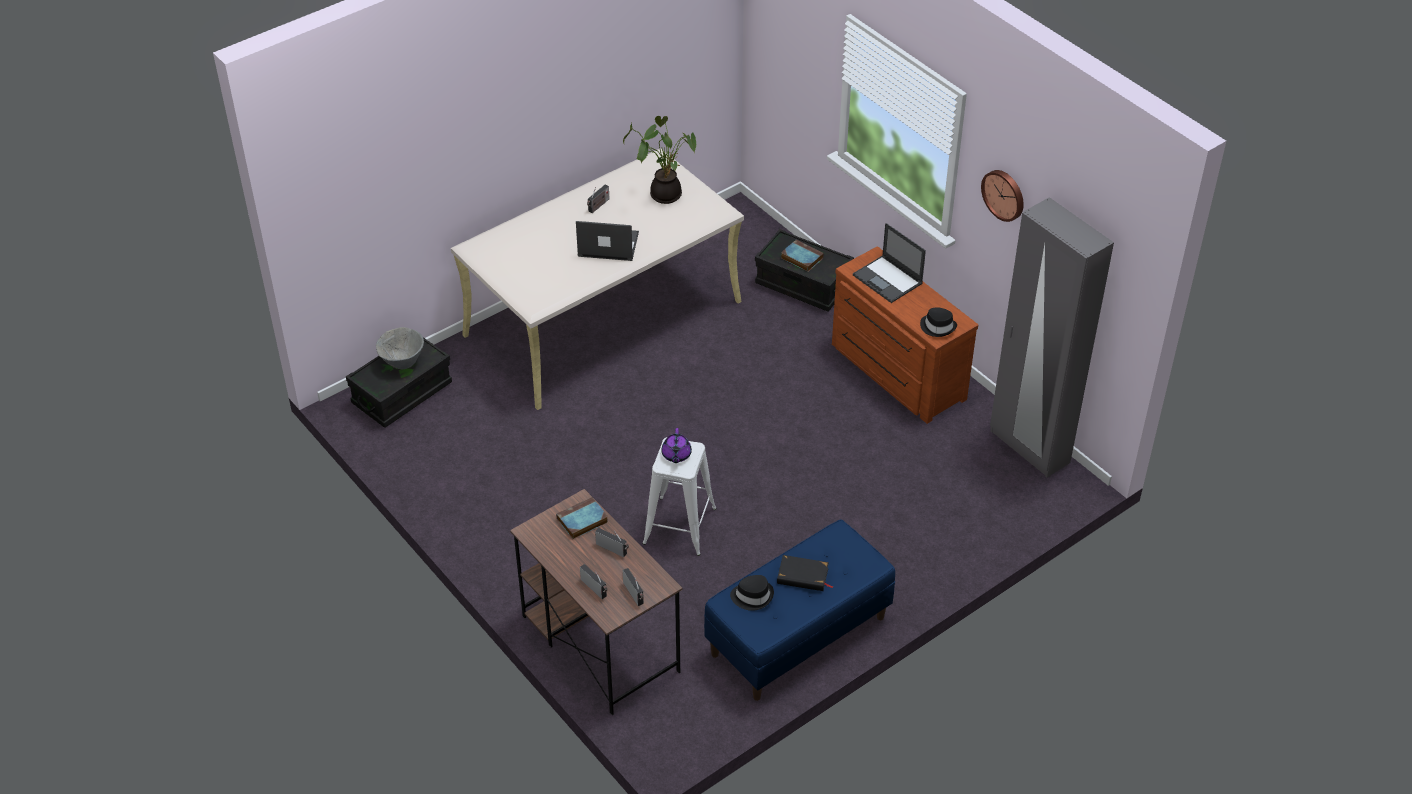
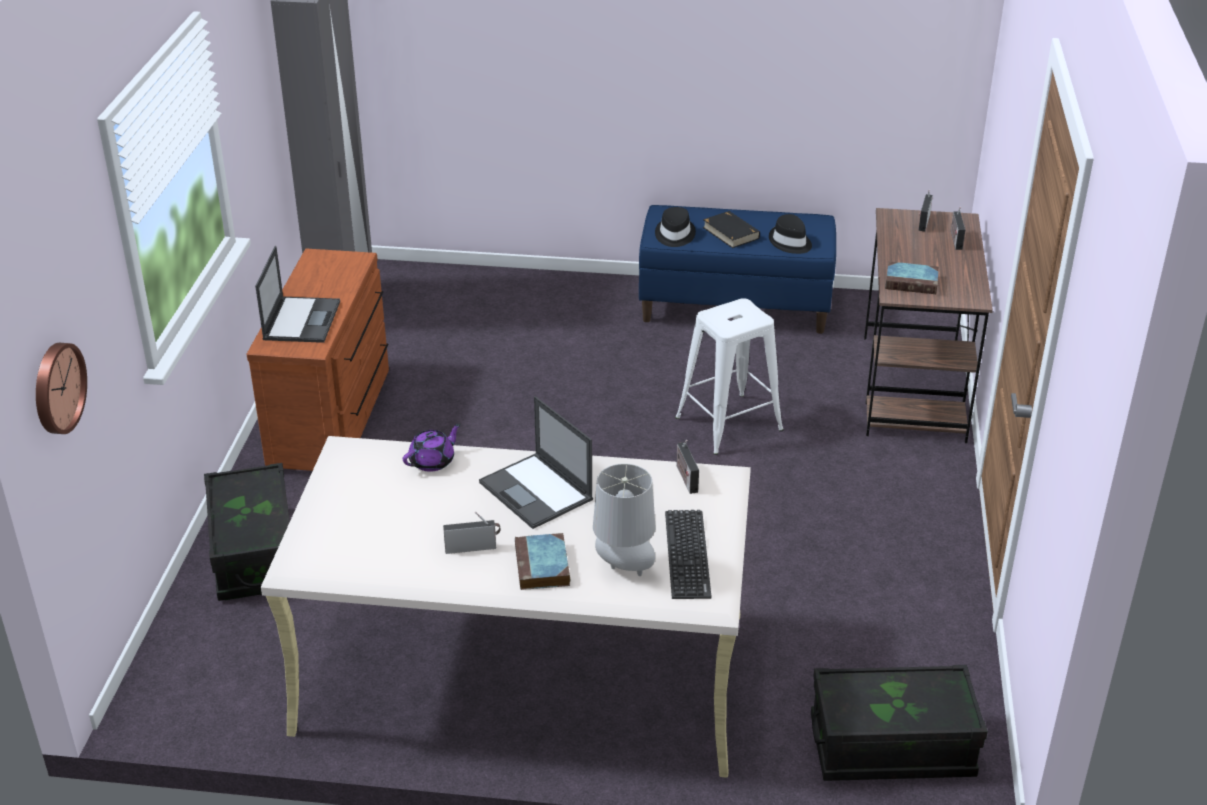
camera: 135 degrees left, 10 degrees down
grey bowl [376,327,424,369] -> none
radio [595,528,629,557] -> radio moved to [676,439,699,494]
potted plant [623,116,696,204] -> none
purple teapot [661,428,692,463] -> purple teapot moved to [403,423,461,472]
book [781,240,824,272] -> book moved to [515,533,570,590]
black hat [920,307,957,337] -> black hat moved to [655,207,696,247]
wall clock [981,170,1024,222] -> wall clock moved to [36,343,87,434]
none -> grey table lamp [593,464,655,576]
none -> keyboard [665,510,712,599]

